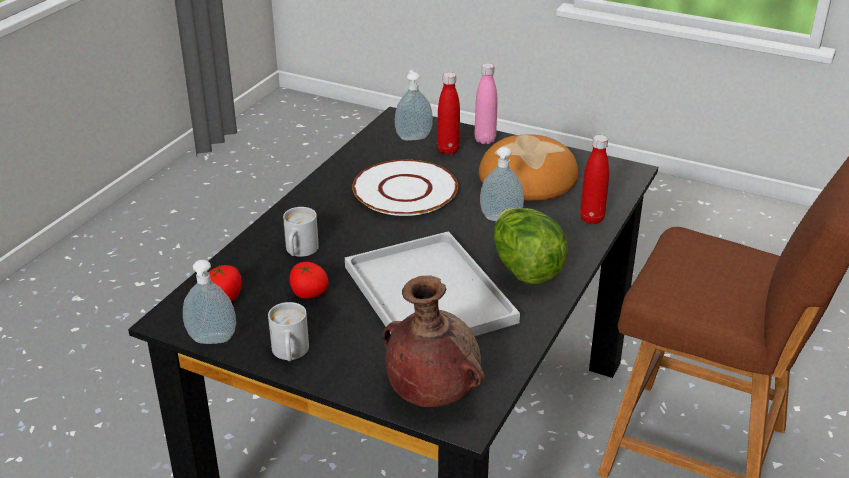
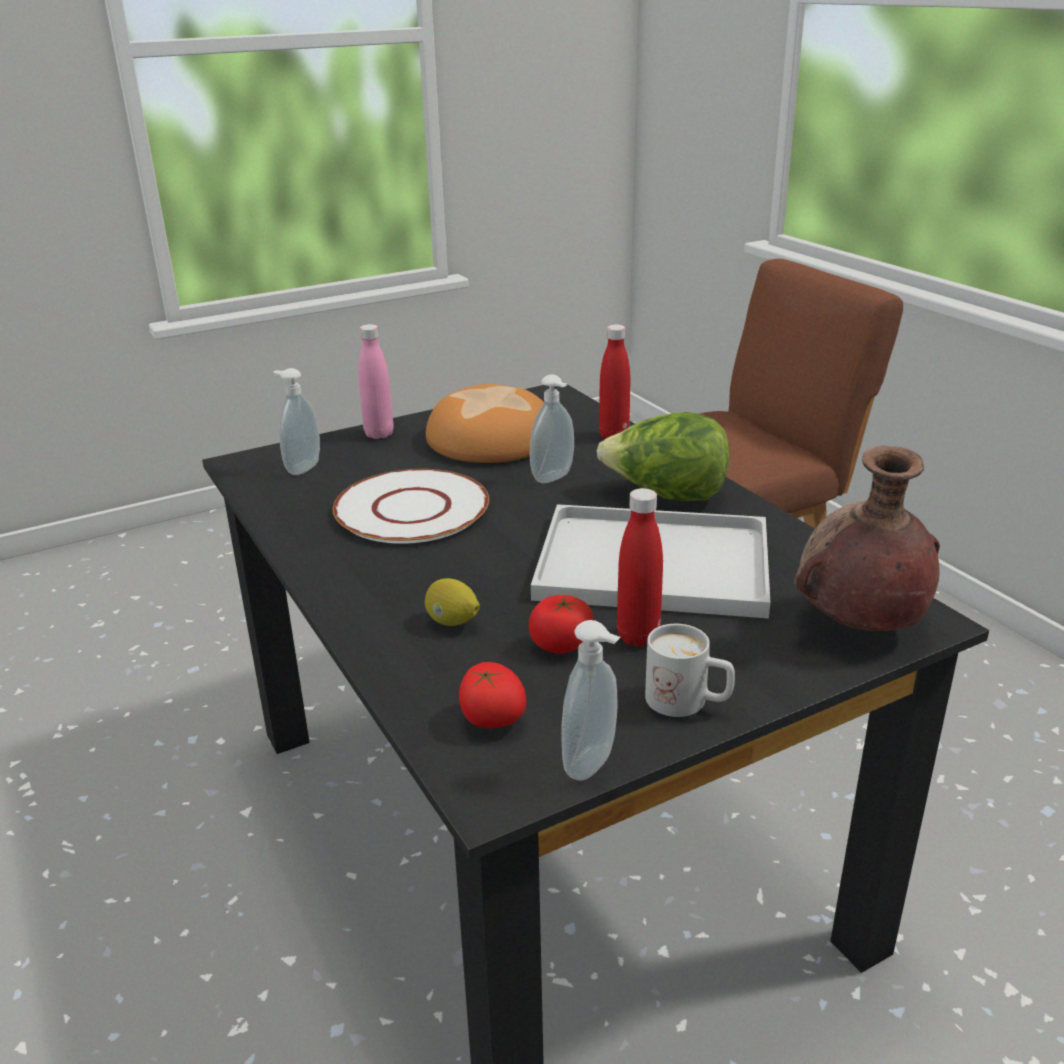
camera: 55 degrees left, 5 degrees down
white mug [283,207,319,257] -> lemon [425,578,480,626]
red bottle [437,72,460,154] -> red bottle moved to [617,488,663,647]

